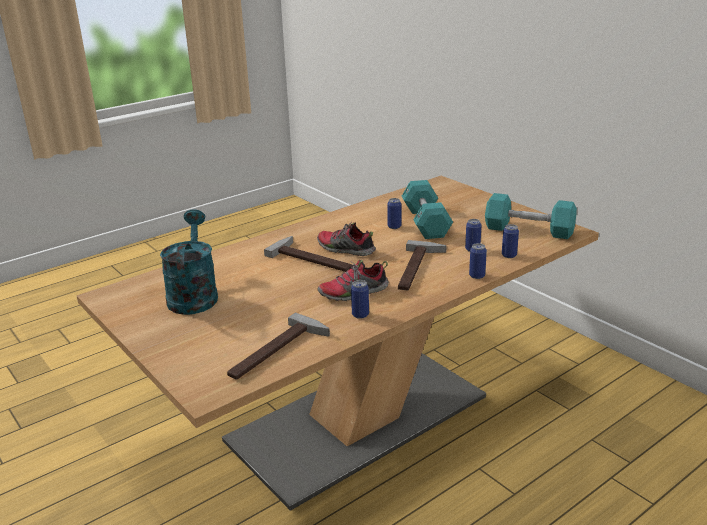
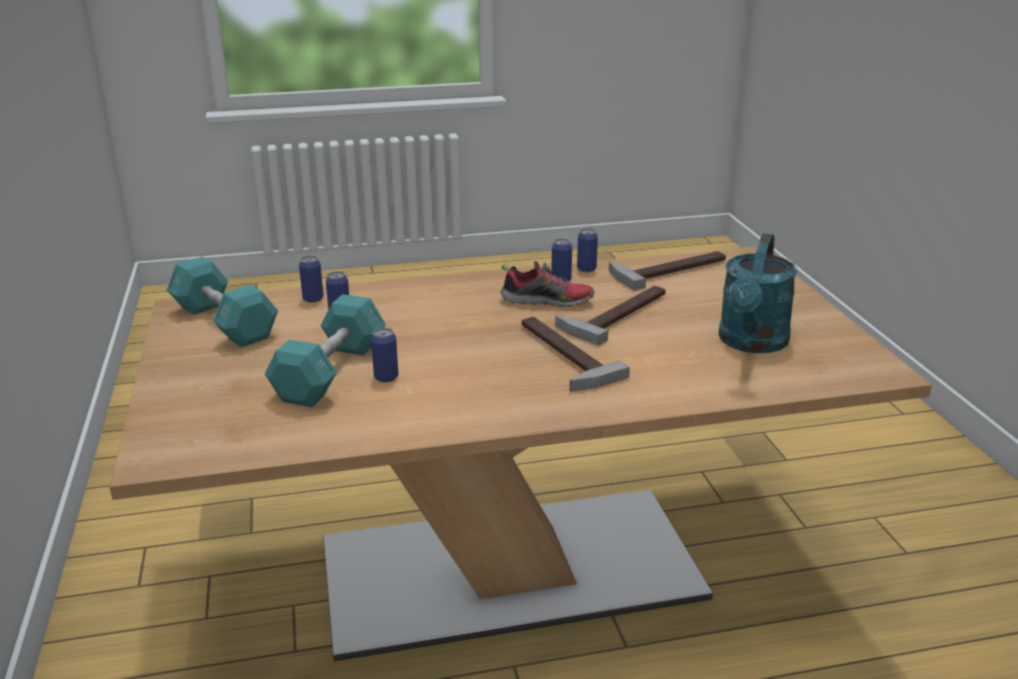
camera: 155 degrees left, 0 degrees up
shoe [317,222,376,256] -> none
hammer [398,240,446,290] -> hammer moved to [555,286,666,346]
can [469,243,487,279] -> can moved to [577,228,598,272]

